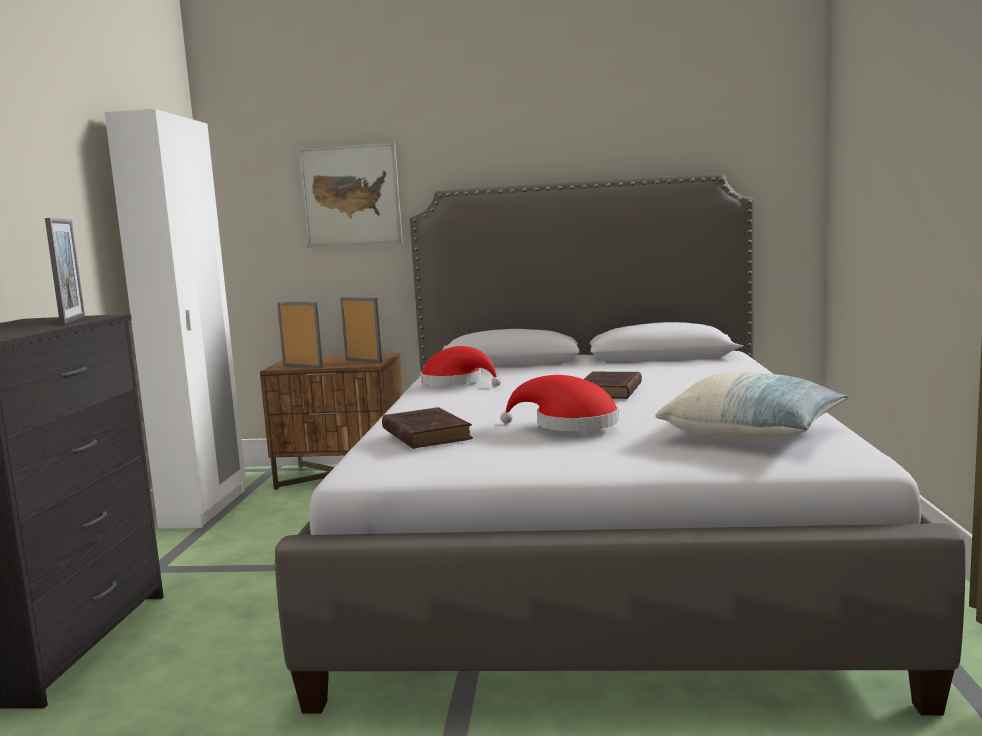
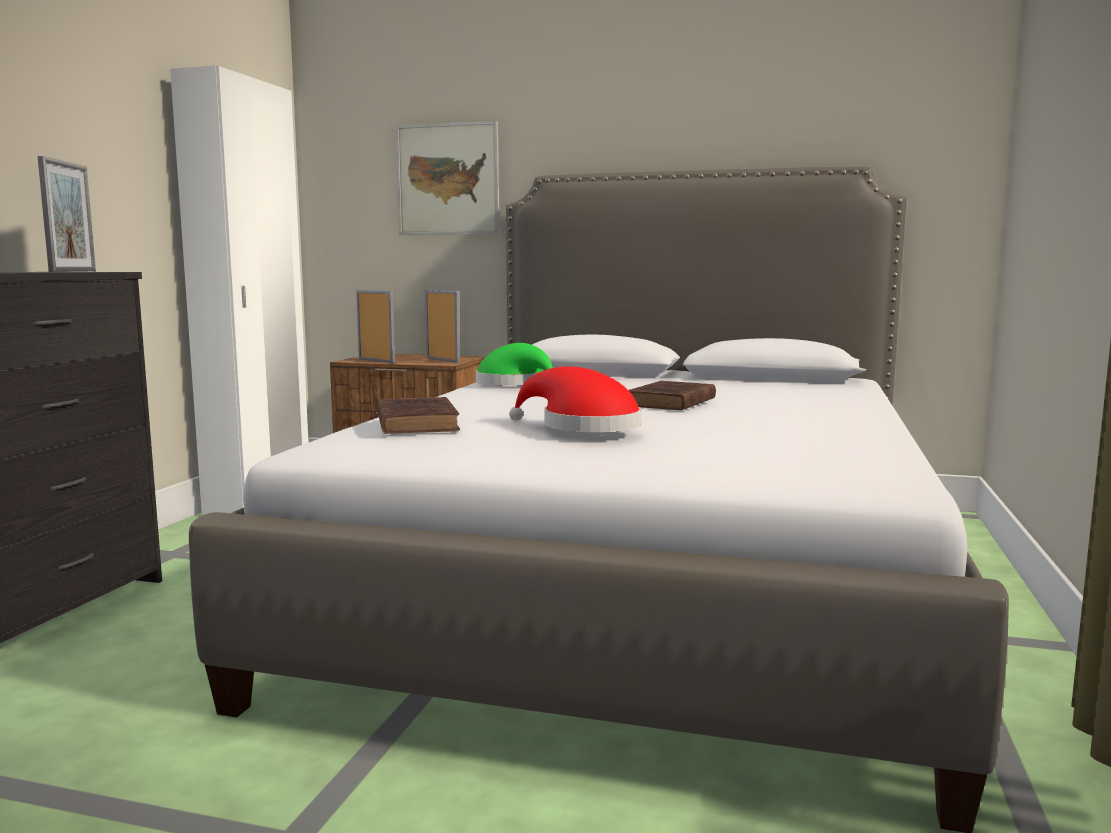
camera: 10 degrees right, 0 degrees up
red hat [421,346,501,386] -> green hat [476,343,553,386]
pillow [655,372,850,438] -> none

